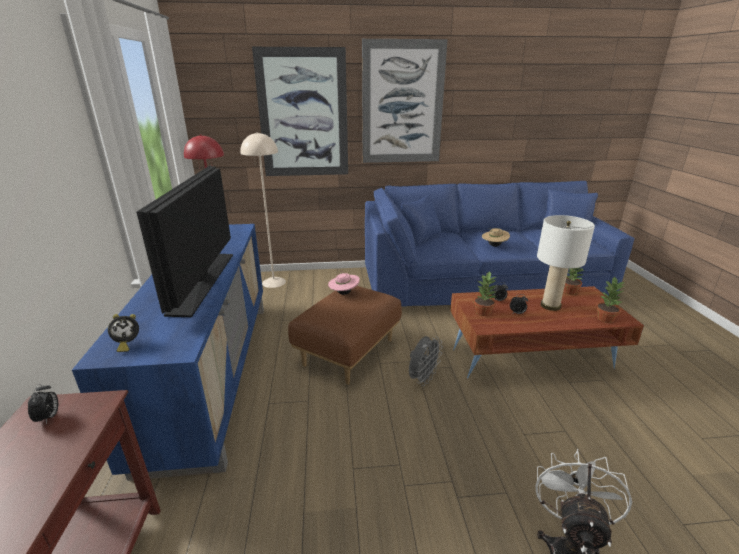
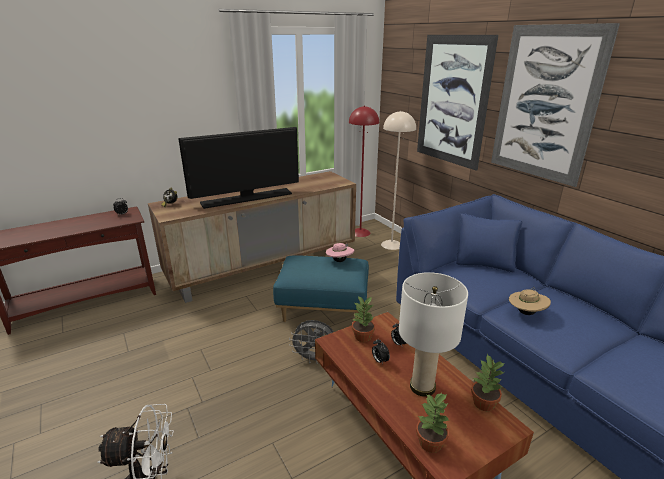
camera: 65 degrees right, 0 degrees up
blue tv stand [72,224,264,481] -> brown tv stand [148,171,356,303]
brown ottoman [288,286,402,385] -> blue ottoman [273,255,369,322]

